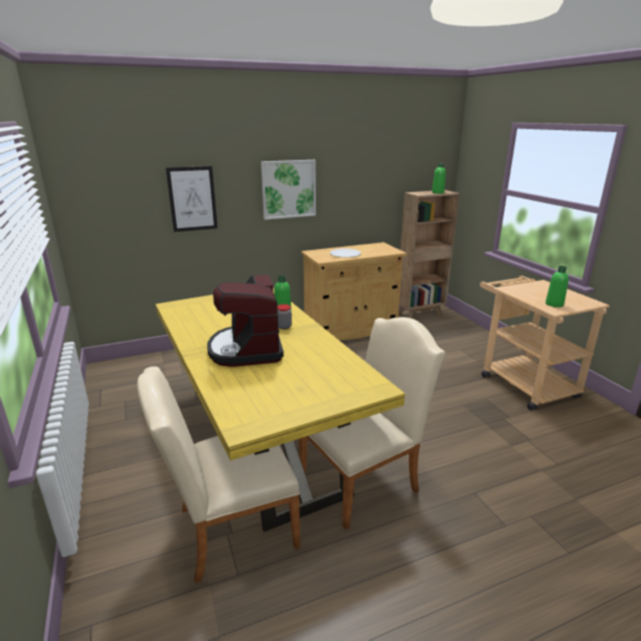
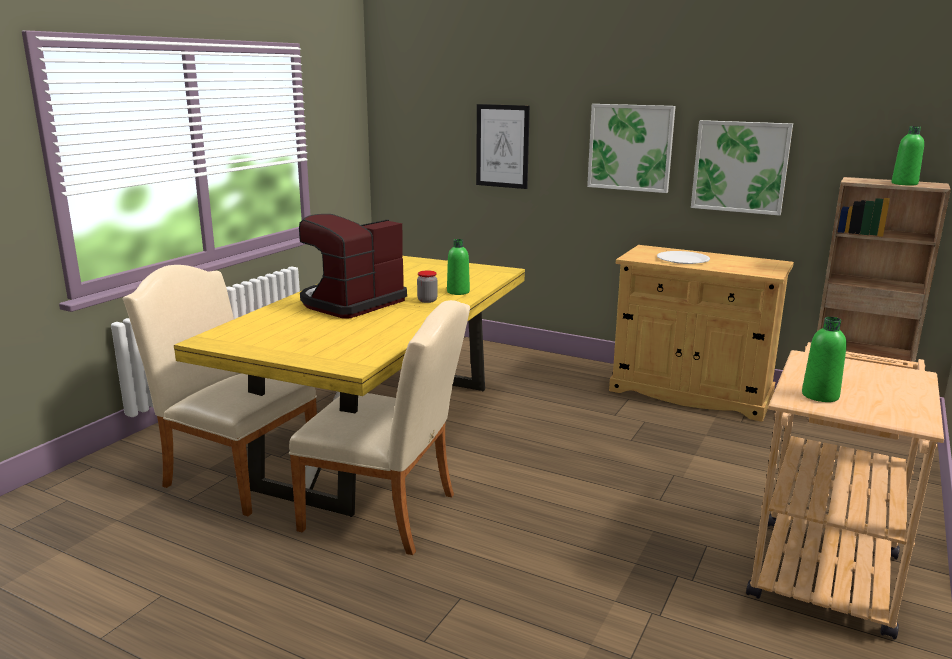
camera: 50 degrees right, 5 degrees down
none -> picture [691,120,793,216]

